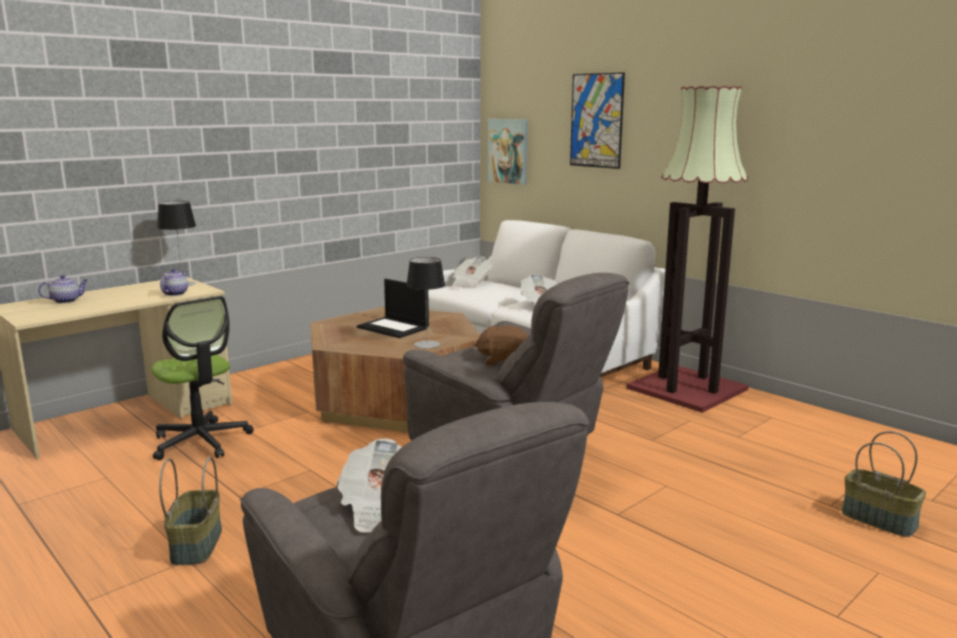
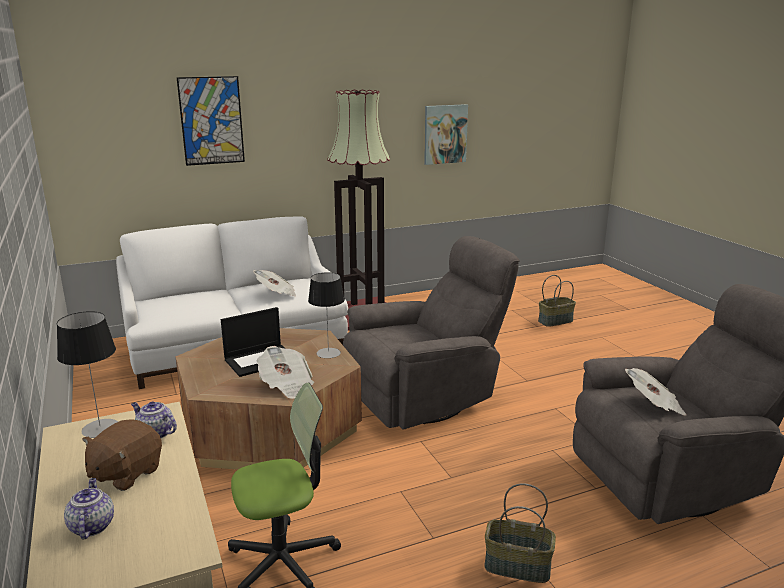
camera: 70 degrees left, 5 degrees up
newspaper [452,256,493,287] -> newspaper moved to [257,346,314,399]
brown plush toy [474,326,528,366] -> brown plush toy moved to [82,420,162,491]
picture [488,119,527,185] -> picture moved to [424,104,468,165]

